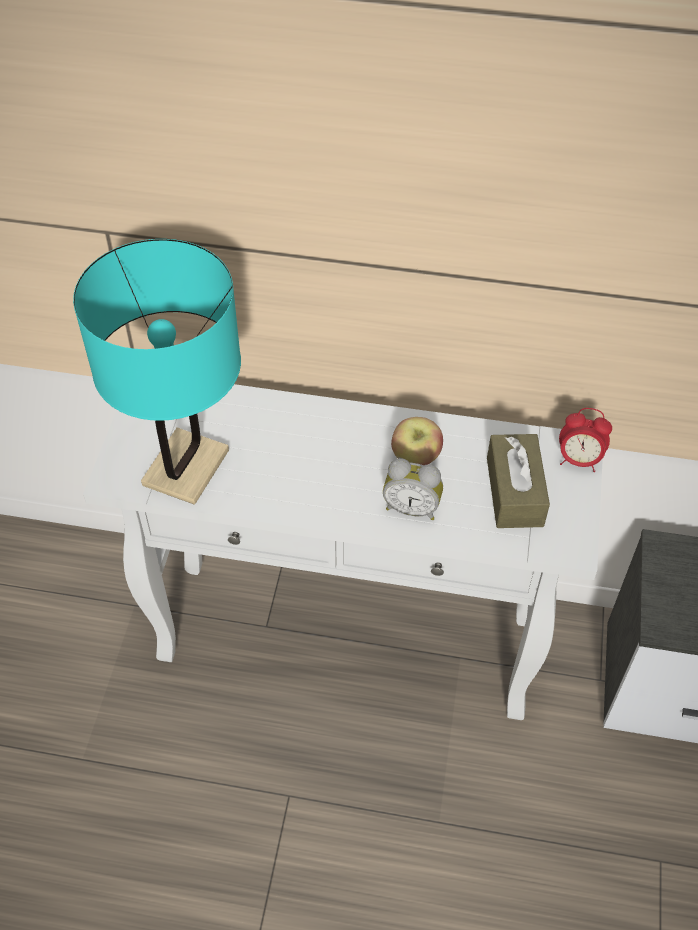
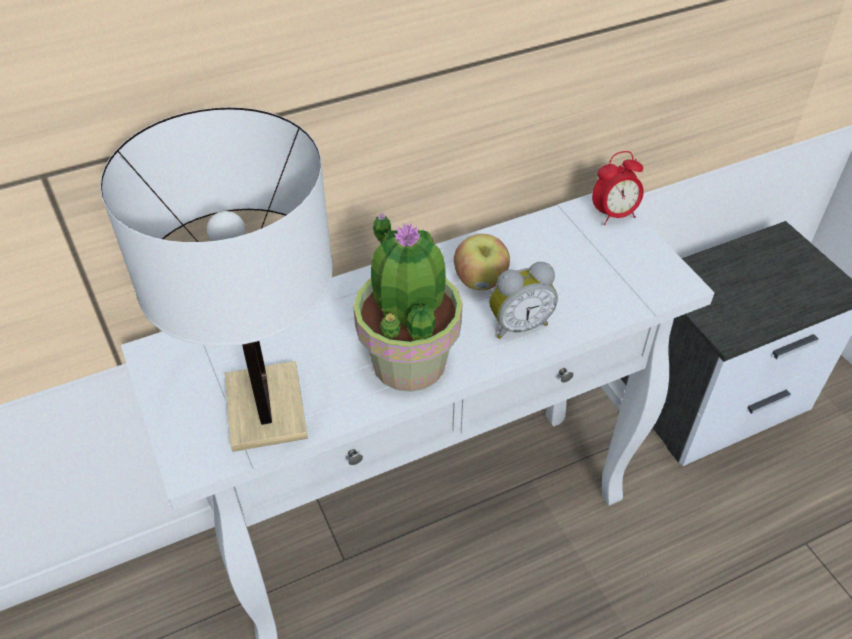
camera: 35 degrees left, 5 degrees down
turquoise table lamp [73,239,241,505] -> white table lamp [100,107,333,452]
brown tissue box [487,434,550,528] -> none
none -> potted plant [353,213,463,392]

